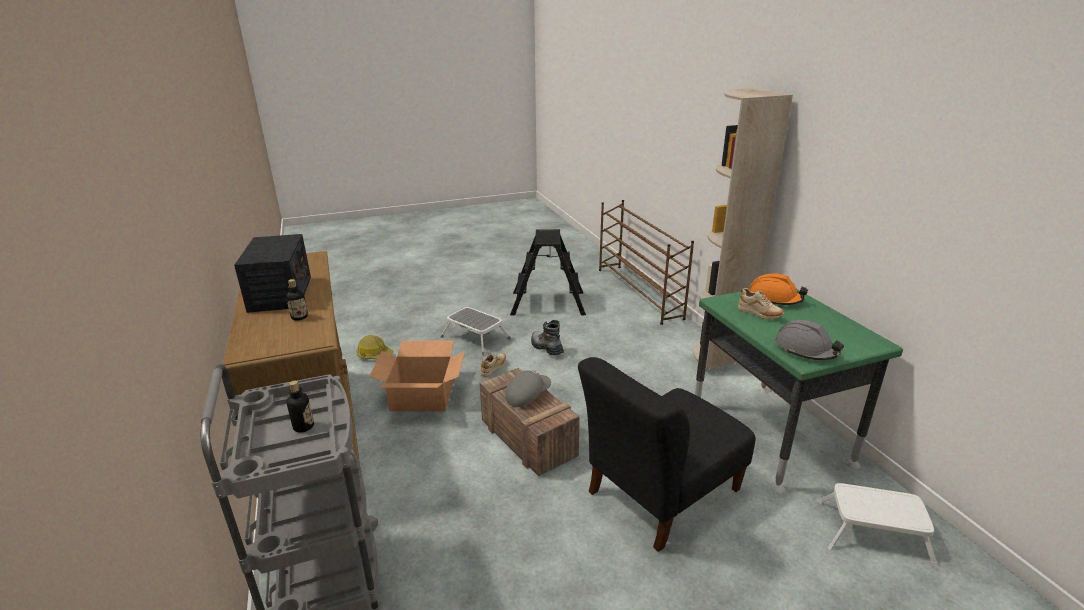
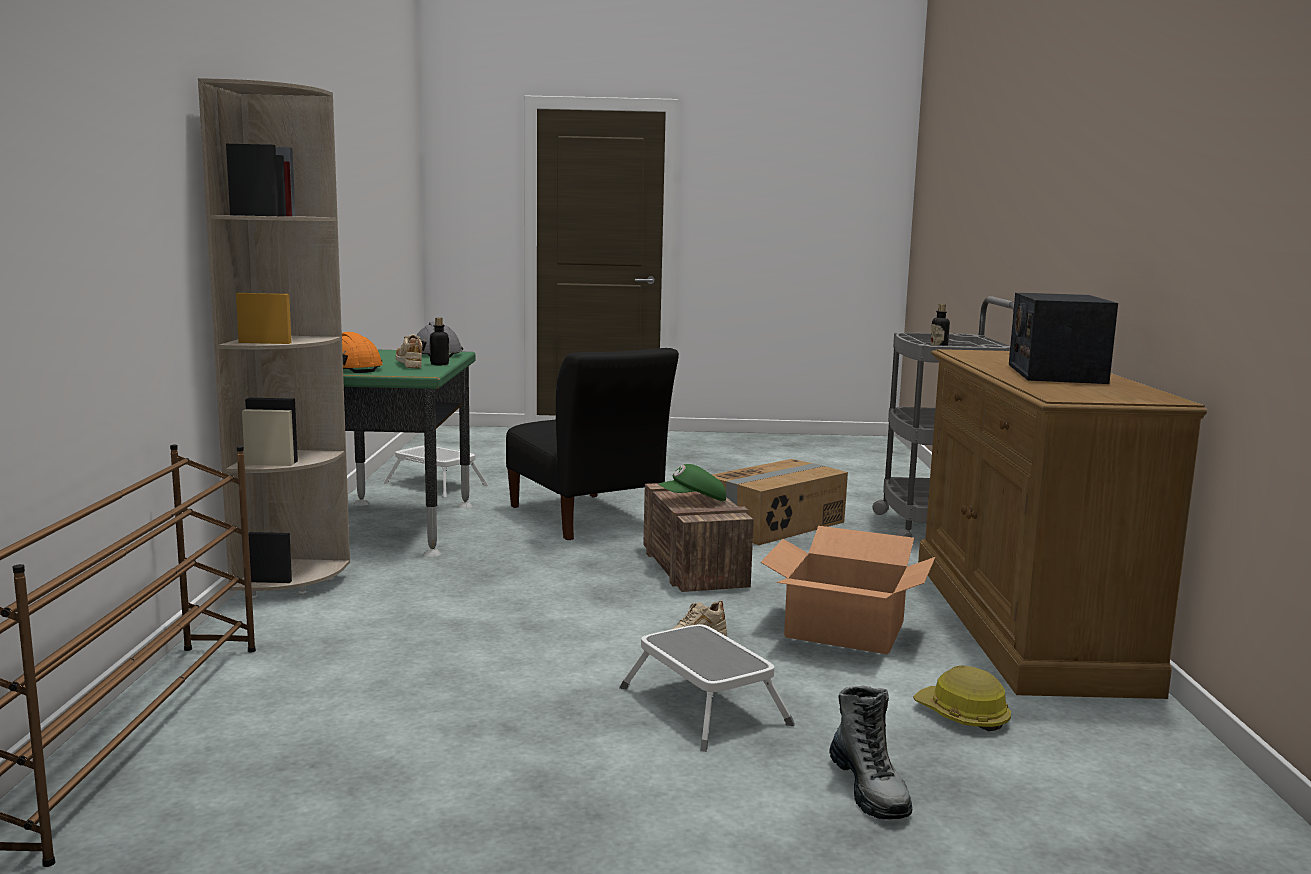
camera: 160 degrees left, 15 degrees down
bottle [286,279,308,321] -> bottle moved to [430,318,449,365]
grey cap [505,370,551,407] -> green cap [659,464,726,501]
black step ladder [510,229,586,316] -> none
boot [531,320,564,356] -> boot moved to [829,686,912,819]
black chair [578,357,756,552] -> black chair turned 75 degrees clockwise [506,348,679,540]
none -> cardboard box [712,459,848,545]

